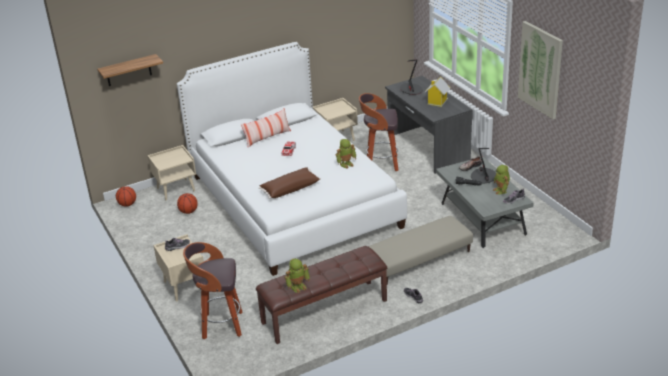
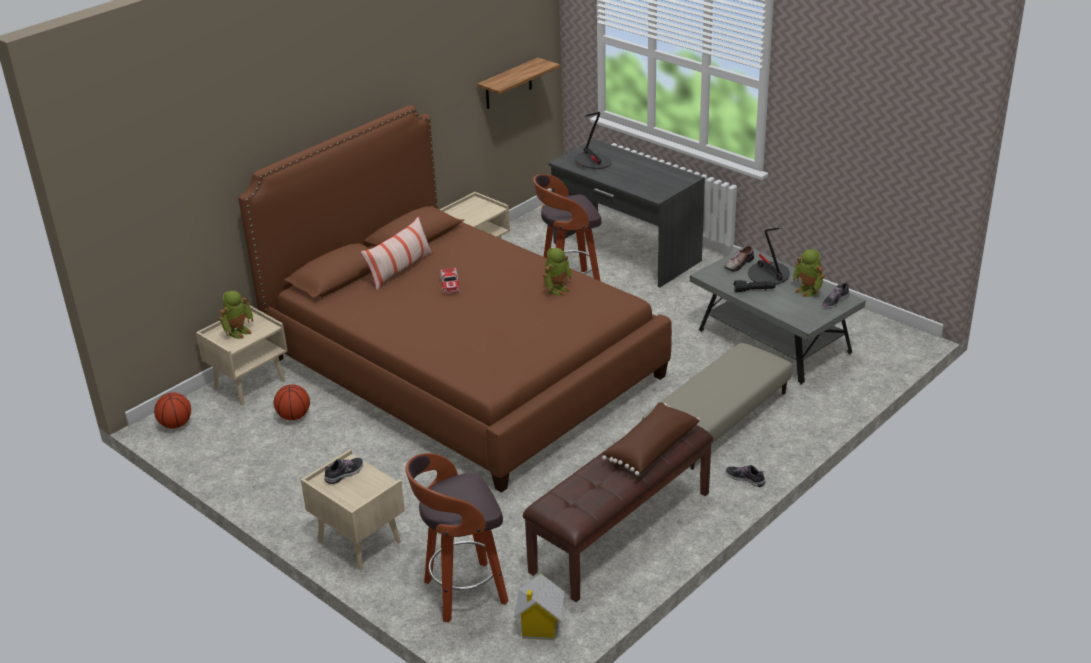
camera: 20 degrees left, 0 degrees up
shelf [97,54,163,86] -> shelf moved to [477,57,560,109]
white bed [177,42,407,276] -> brown bed [238,105,672,493]
brown pillow [259,167,321,199] -> brown pillow moved to [602,402,700,476]
toy robot [284,258,310,293] -> toy robot moved to [219,291,253,339]
toy house [425,77,450,107] -> toy house moved to [514,574,565,640]
picture [518,21,563,119] -> none

